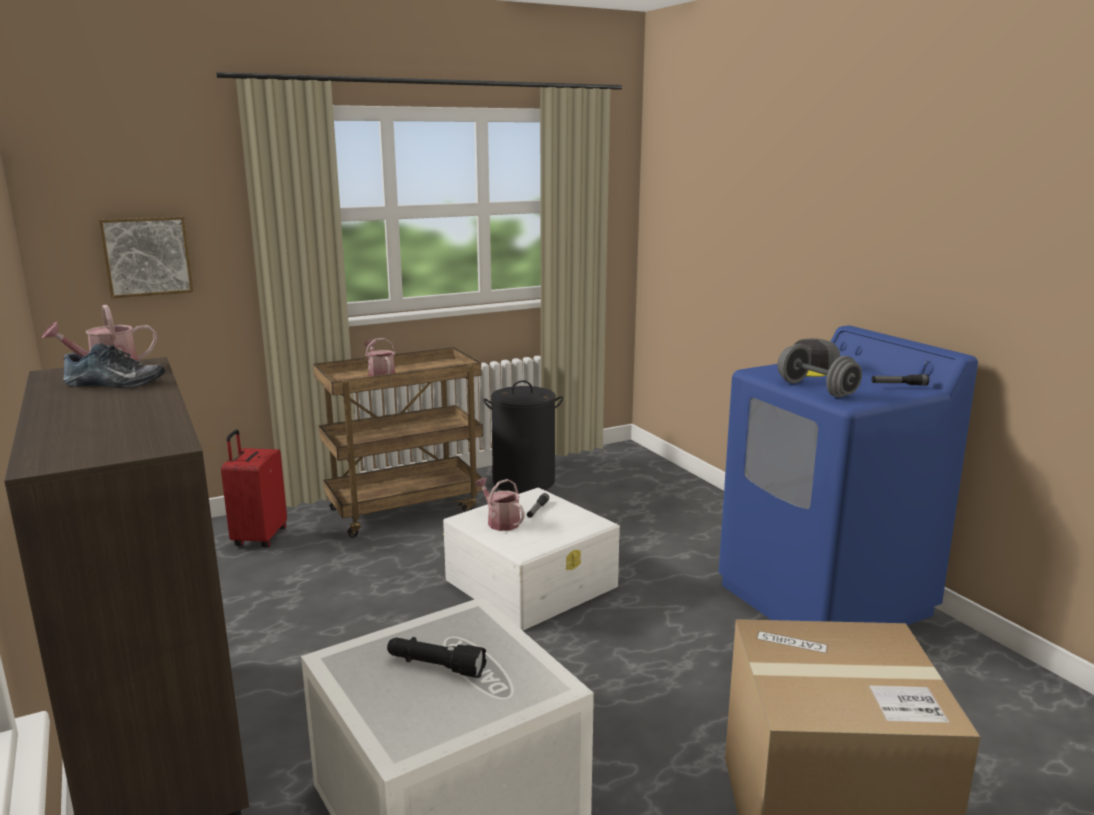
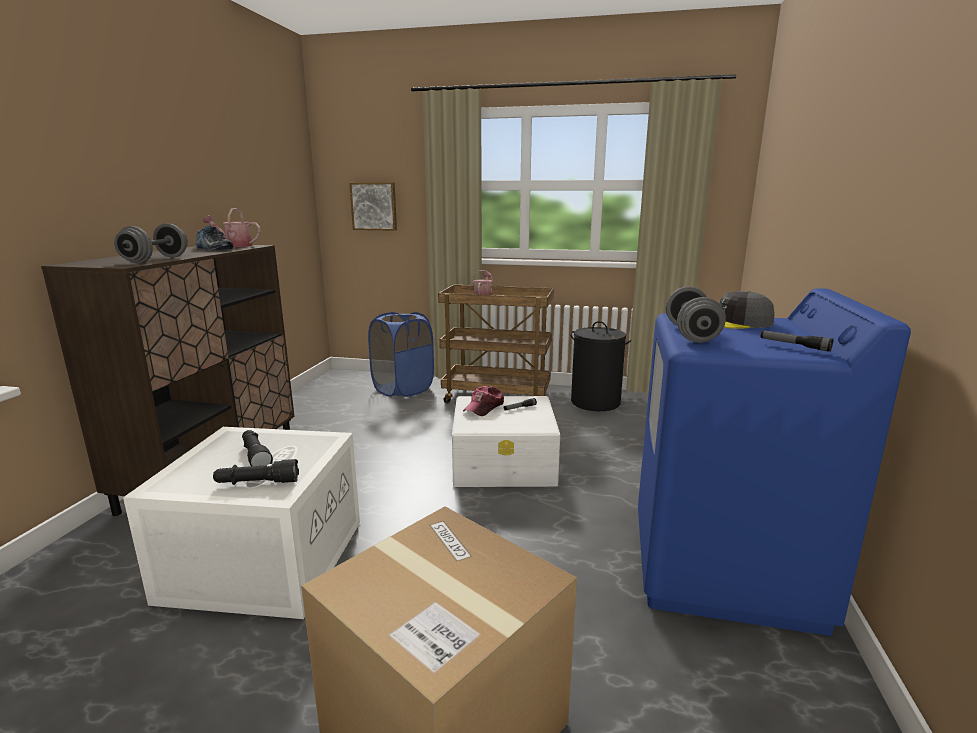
camera: 40 degrees right, 0 degrees up
red suitcase [221,429,287,547] -> blue laundry basket [368,312,434,397]
watering can [475,478,525,531] -> cap [463,386,504,416]
none -> grey dumbbell [114,223,188,263]
none -> black flashlight [213,459,299,485]

